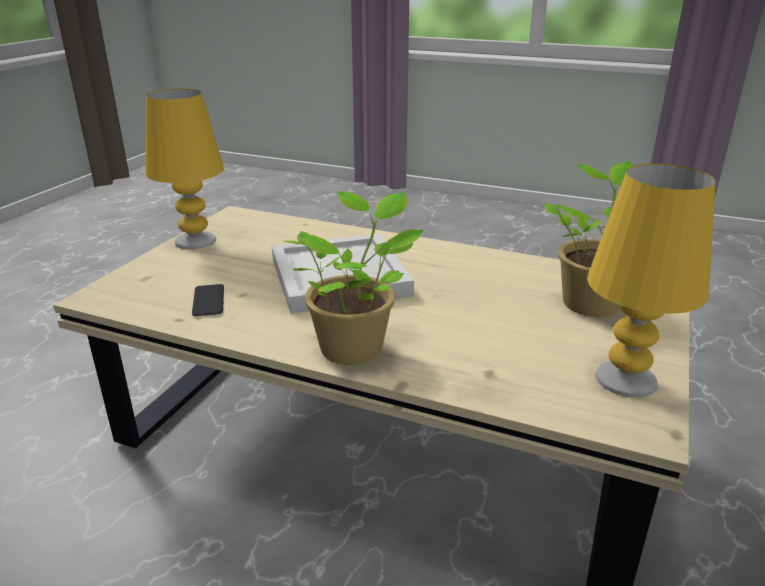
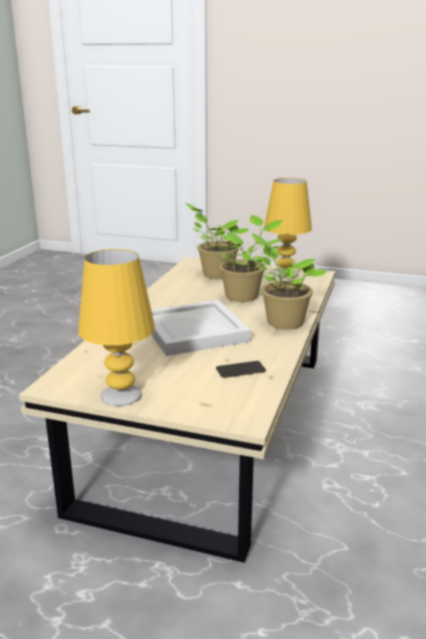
camera: 95 degrees left, 5 degrees down
none -> potted plant [217,215,282,302]

